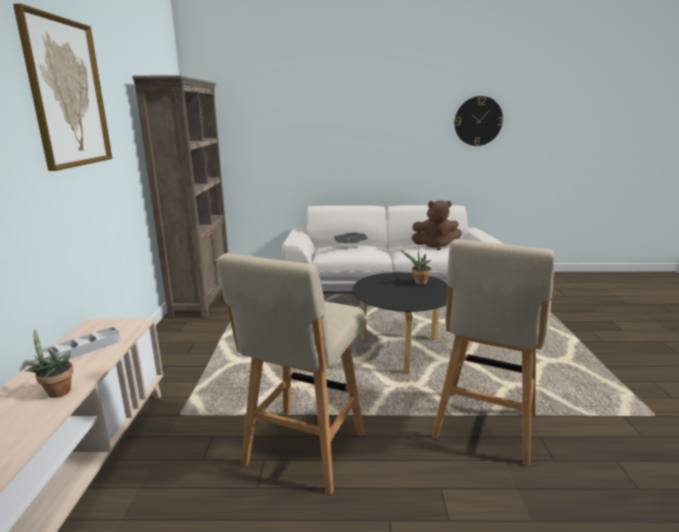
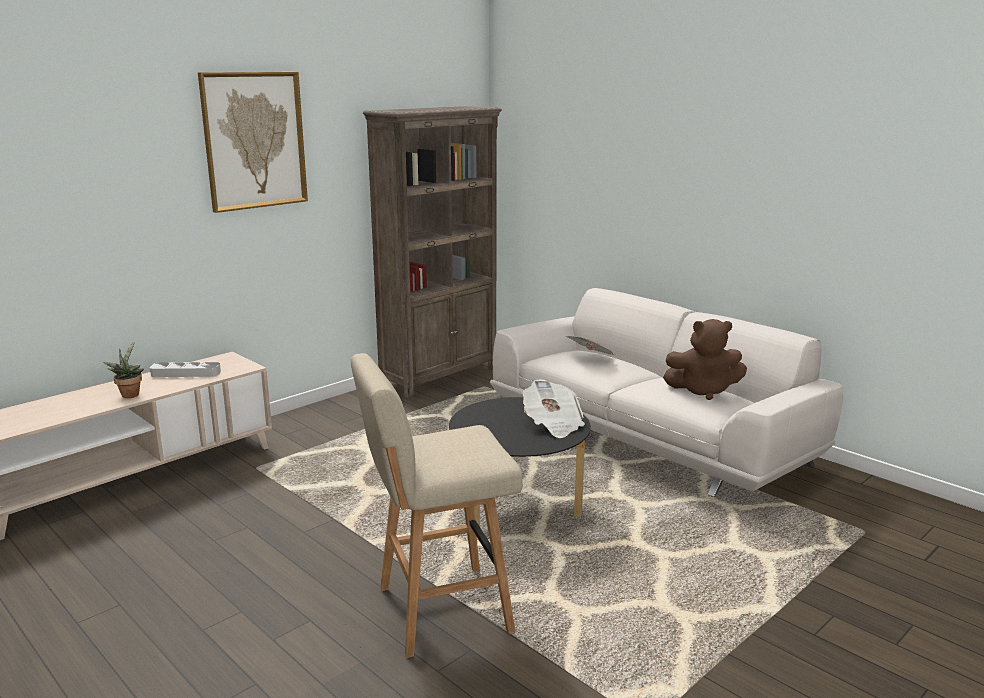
camera: 45 degrees right, 0 degrees up
beige stool [217,253,365,494] -> none
potted plant [401,250,431,285] -> newspaper [522,379,585,438]
brown plush toy [411,200,462,250] -> brown plush toy turned 45 degrees counterclockwise [663,319,747,400]
wall clock [455,96,503,146] -> none

